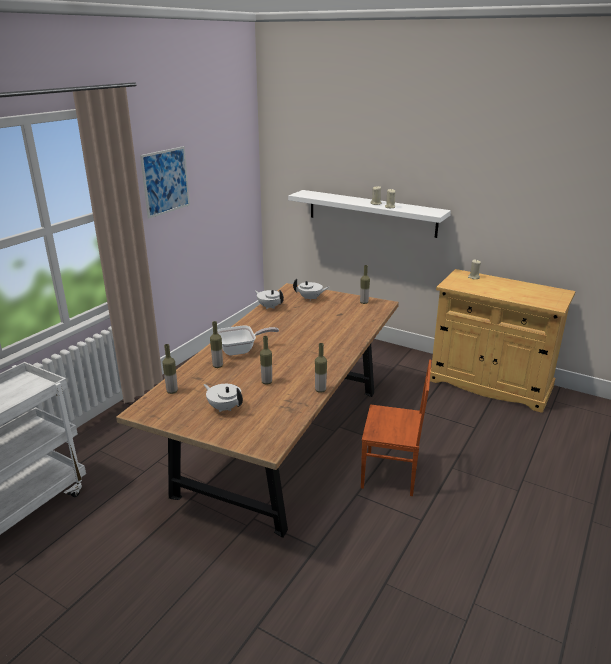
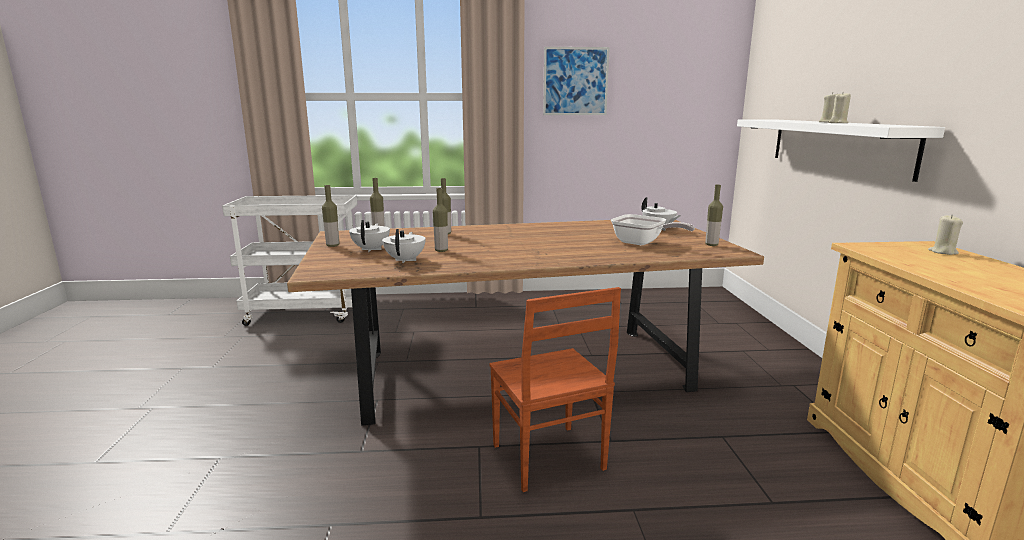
camera: 55 degrees right, 10 degrees down
frying pan [217,325,279,356] -> frying pan moved to [611,214,695,245]
white teapot [255,290,284,309] -> white teapot moved to [382,229,425,263]
bottle [315,343,327,393] -> bottle moved to [322,185,339,247]

